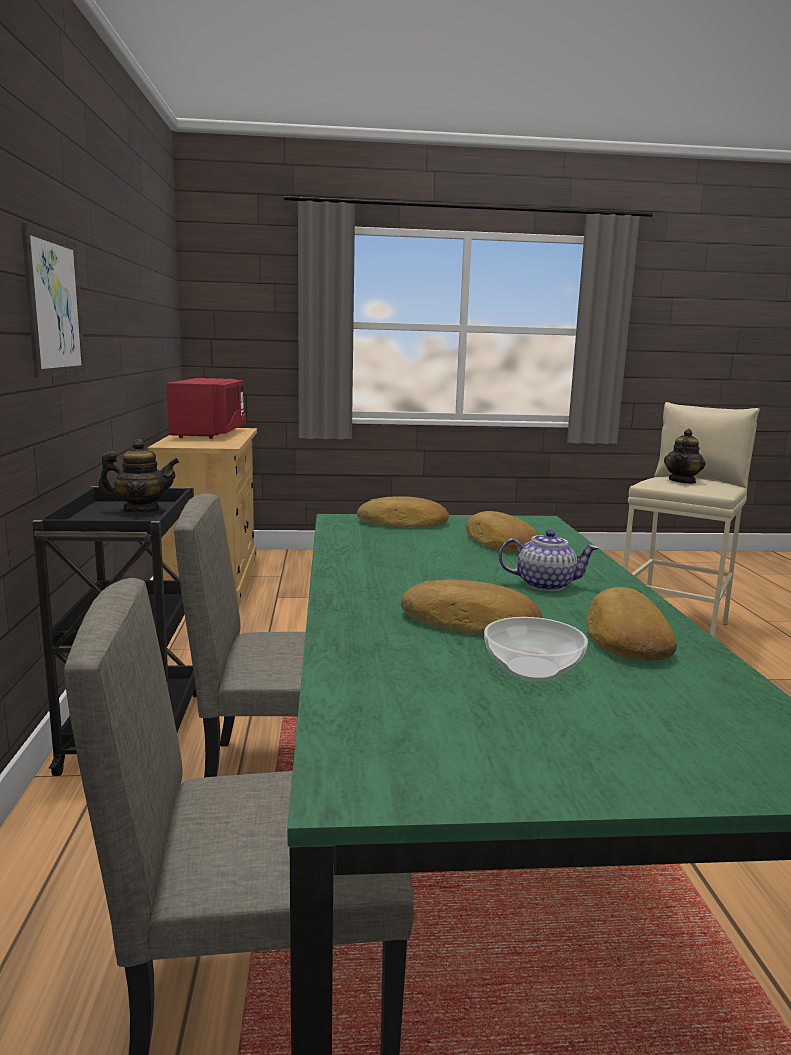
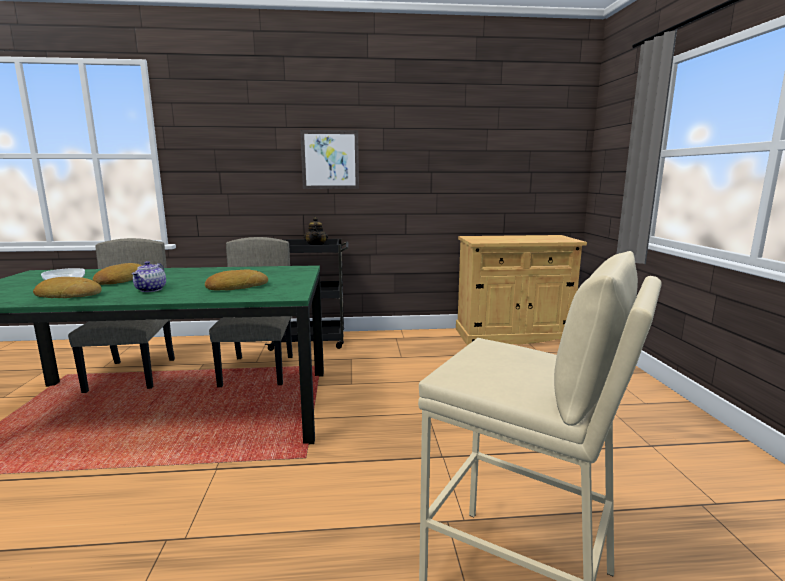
camera: 90 degrees right, 0 degrees up
red microwave [167,378,246,439] -> none
bread [357,496,449,528] -> none
teapot [664,429,705,484] -> none

